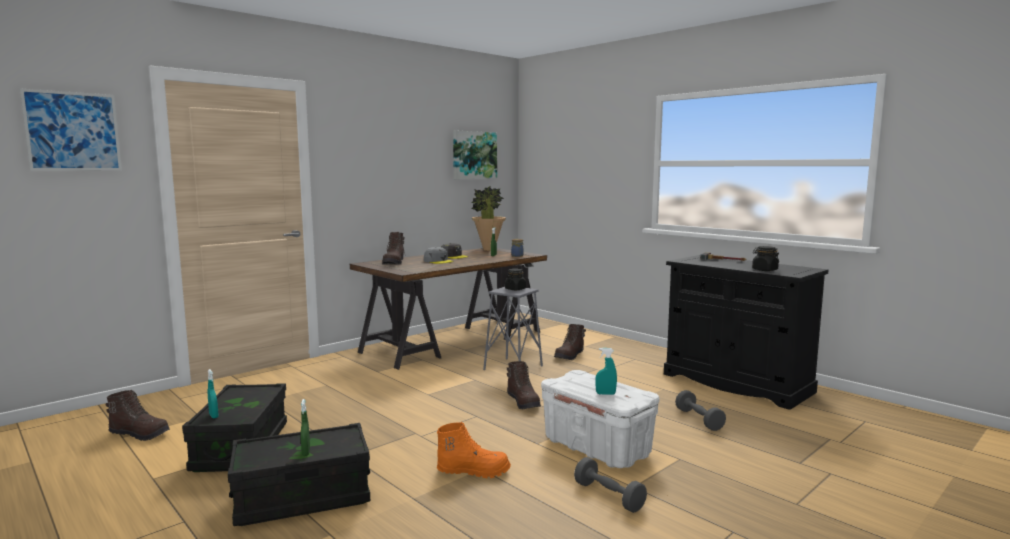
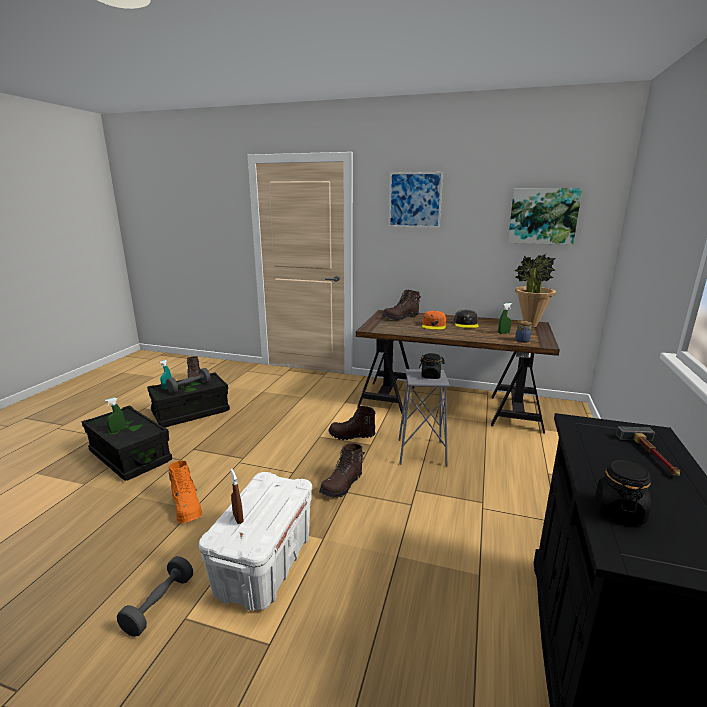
camera: 60 degrees right, 10 degrees up
picture [20,88,122,171] -> picture moved to [389,172,443,228]
grey cap [424,247,454,264] -> orange cap [422,311,446,330]
brown boot [554,324,586,360] -> brown boot moved to [328,406,375,440]
turquoise spray bottle [595,348,617,395] -> brown spray bottle [230,469,243,524]
grey dumbbell [675,390,726,431] -> grey dumbbell moved to [166,368,211,394]

